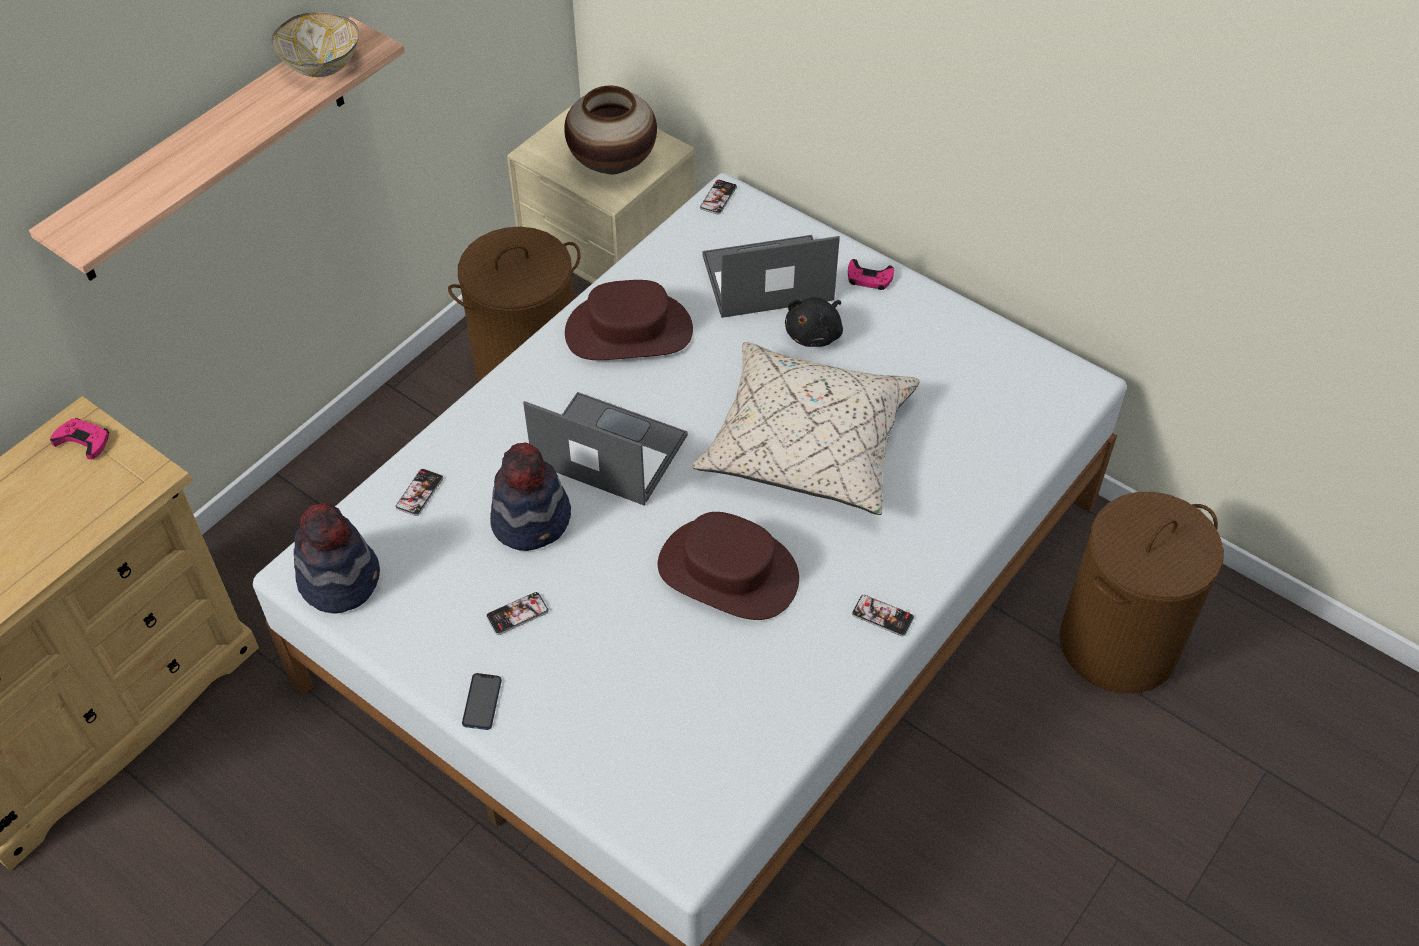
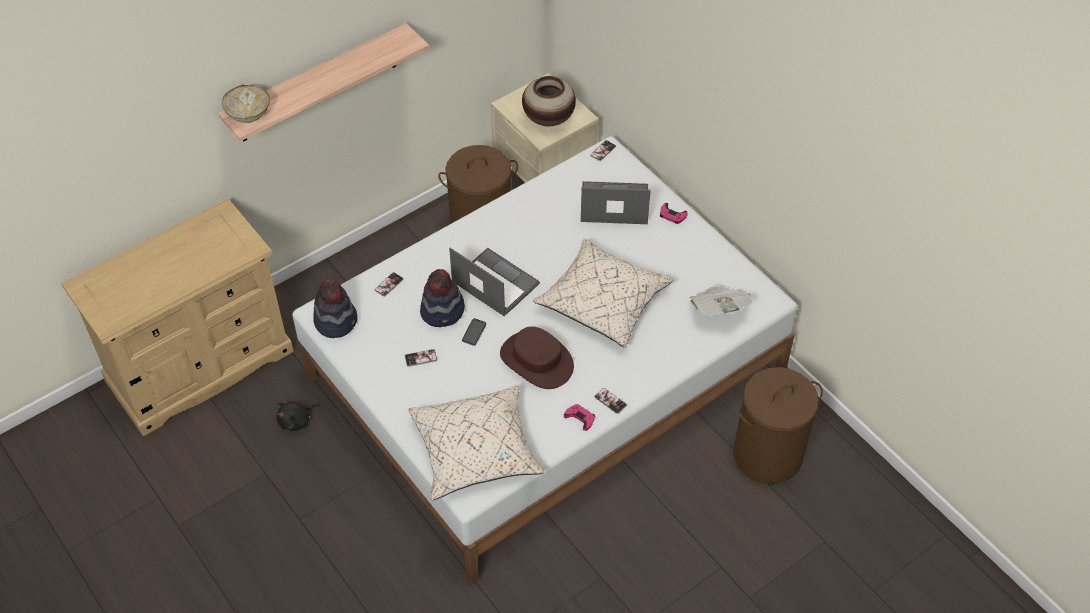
camera: 15 degrees right, 0 degrees up
pink game controller [50,418,109,459] -> pink game controller moved to [564,404,595,431]
bowl [272,12,359,77] -> bowl moved to [222,85,270,123]
phone [462,673,502,730] -> phone moved to [462,318,486,346]
brown hat [565,280,693,360] -> none
black plush toy [785,297,843,347] -> black plush toy moved to [276,402,318,431]
none -> beige pillow [408,386,544,500]
none -> newspaper [689,284,753,316]

